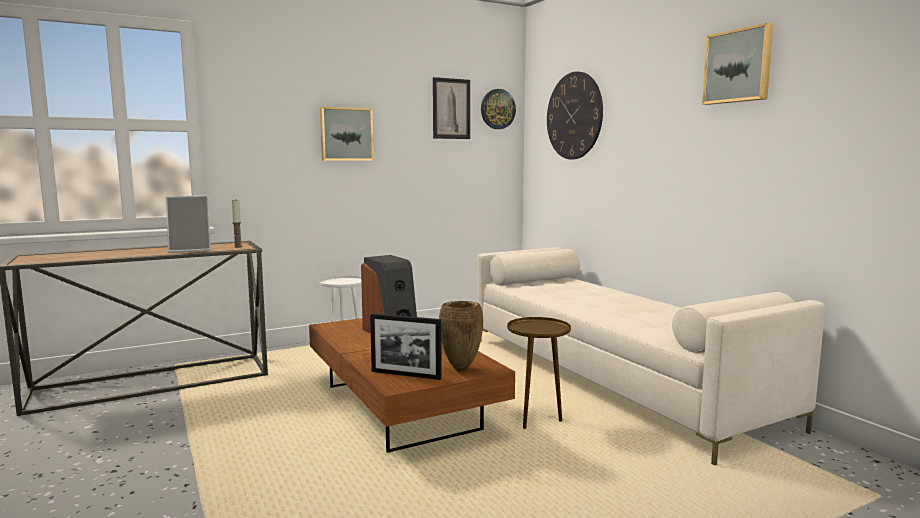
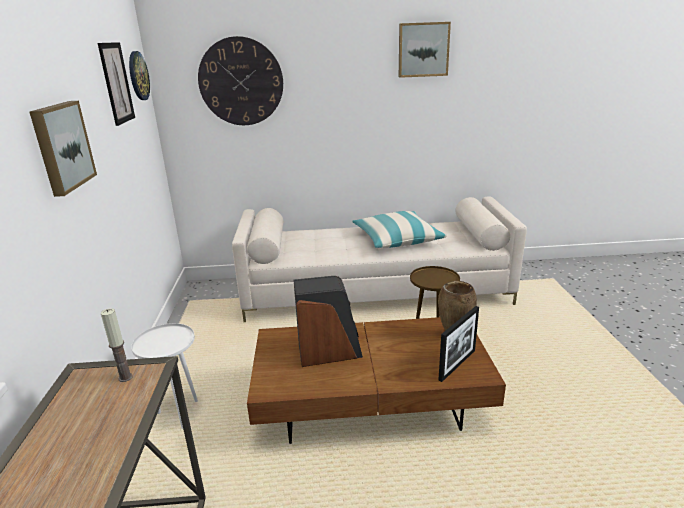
camera: 65 degrees left, 15 degrees up
picture frame [166,195,211,253] -> none
none -> pillow [352,211,447,248]

